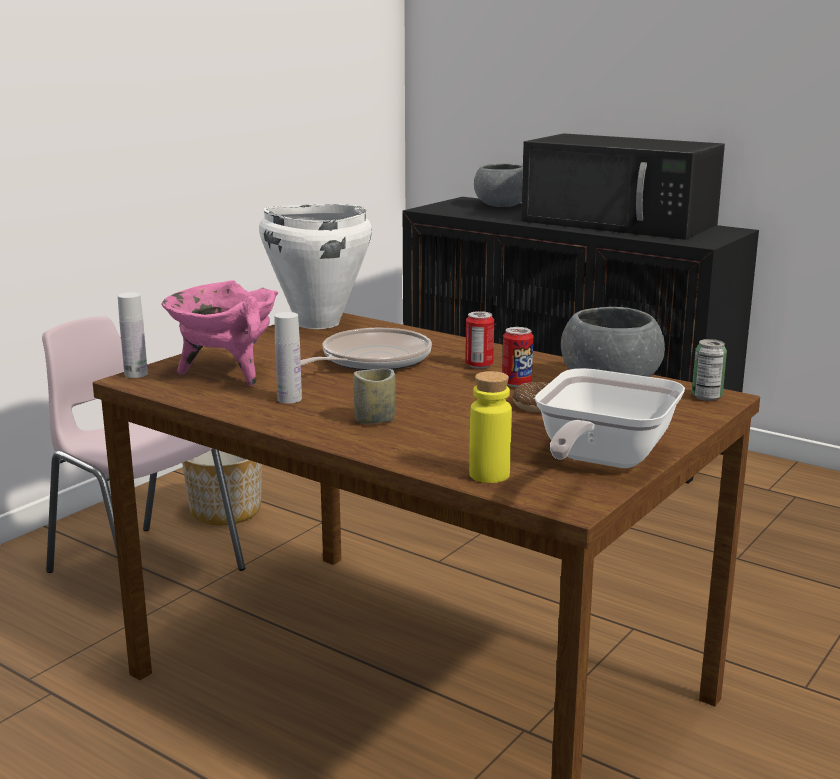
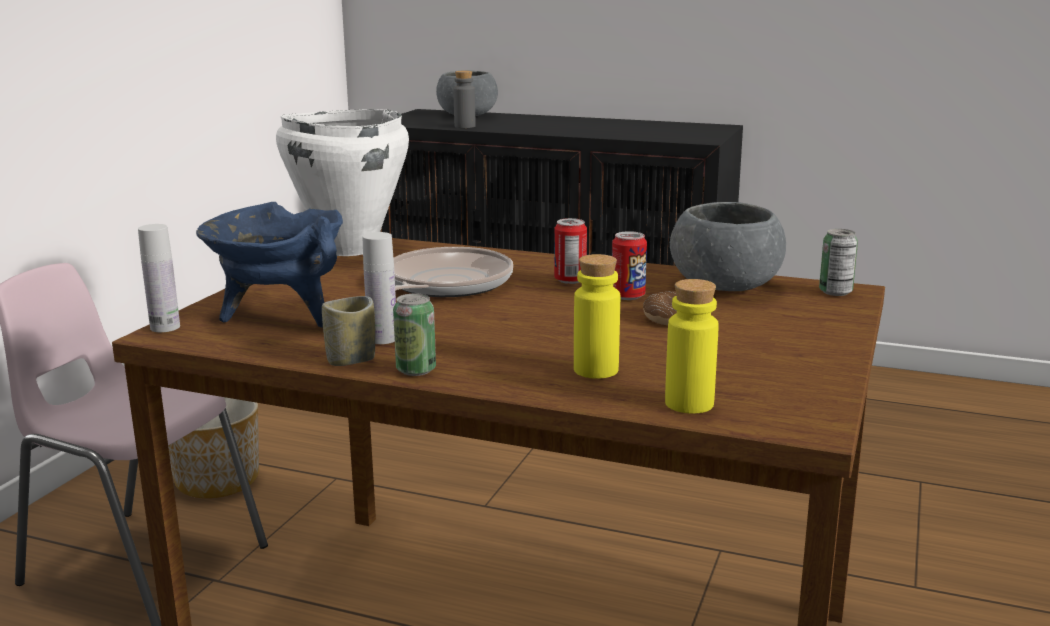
camera: 15 degrees left, 0 degrees up
pink cooking pot [161,280,278,386] -> blue cooking pot [196,202,343,327]
cup [353,369,395,424] -> cup moved to [322,296,375,366]
black microwave [521,133,725,240] -> none
frying pan [535,368,685,468] -> none
none -> can [393,294,436,376]
none -> grey bottle [453,71,475,128]
none -> yellow bottle [574,254,620,379]

